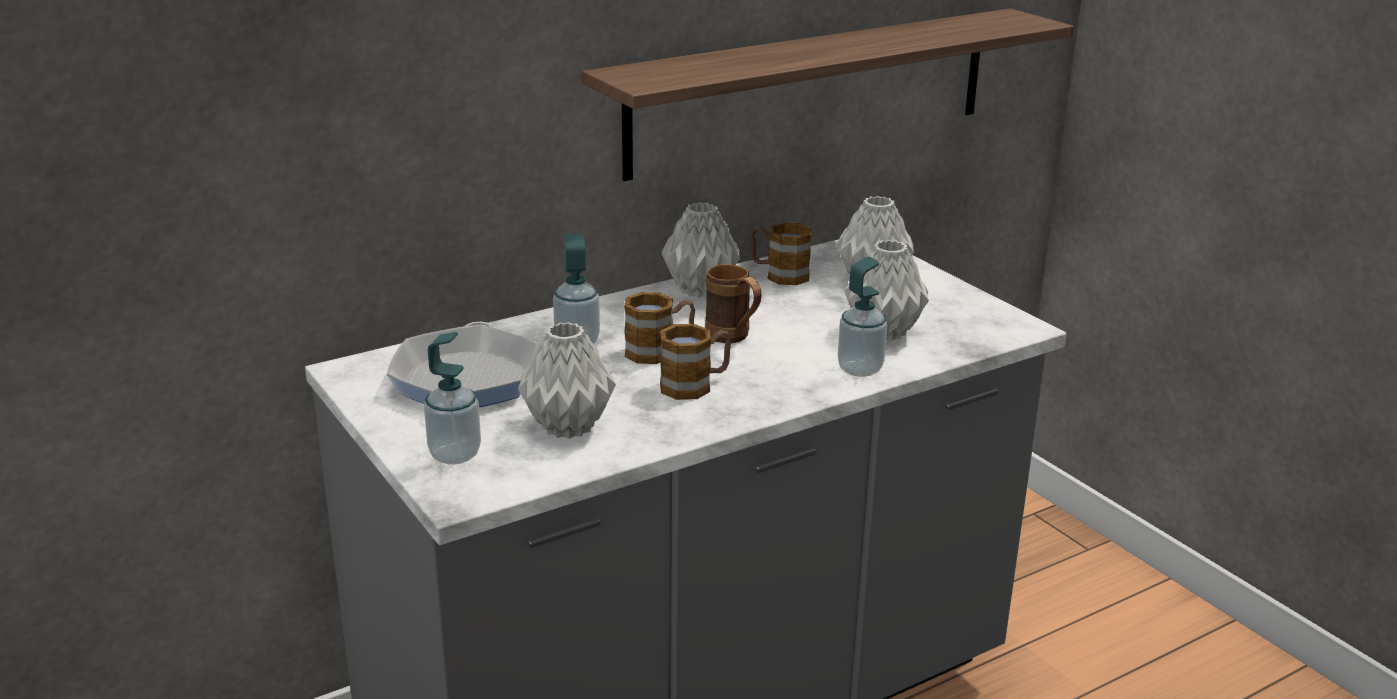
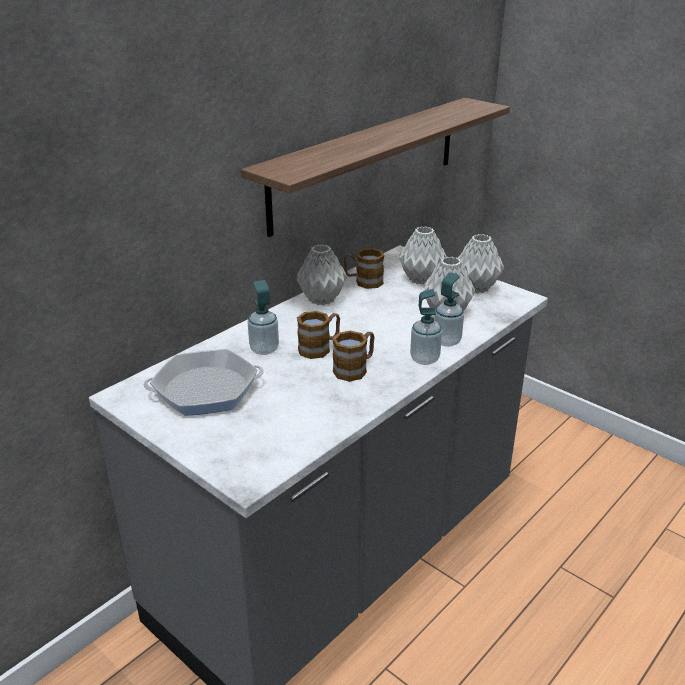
camera: 15 degrees left, 5 degrees up
frying pan [387,322,539,407] -> frying pan turned 90 degrees clockwise [143,349,264,416]
soap dispenser [424,332,481,464] -> soap dispenser moved to [410,289,442,365]
grey vase [518,322,616,439] -> grey vase moved to [457,234,504,294]
brown mug [705,264,762,343] -> none

